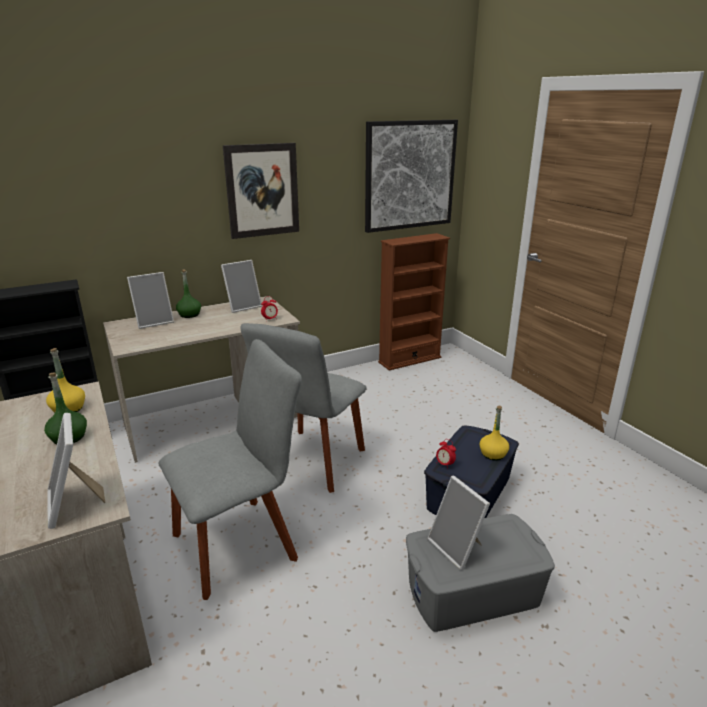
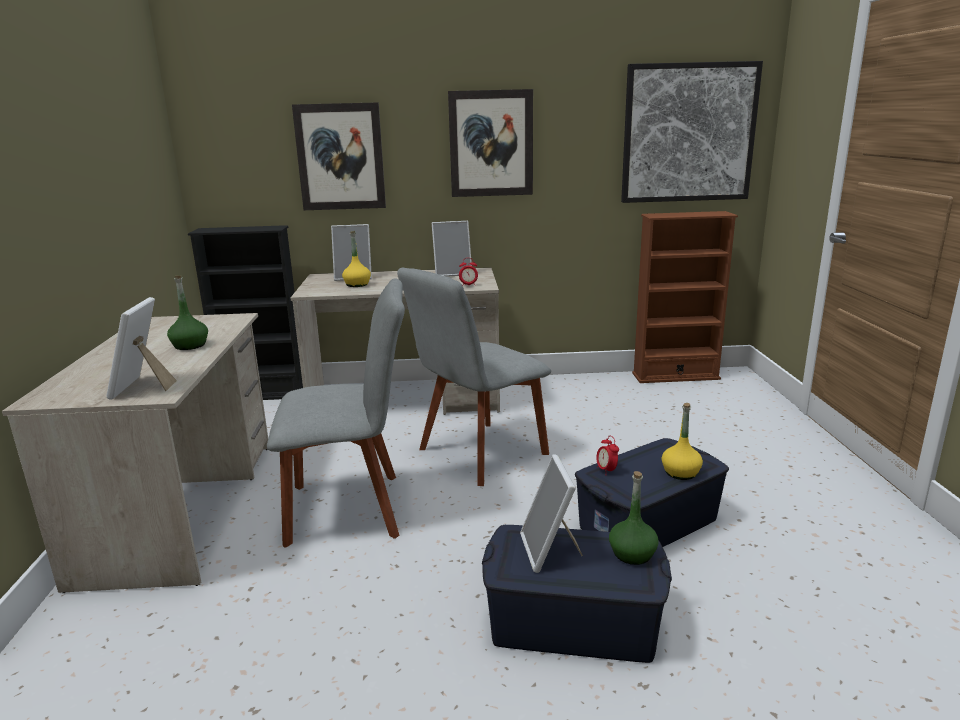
camera: 25 degrees right, 5 degrees down
yellow bottle [46,348,85,413] -> yellow bottle moved to [342,231,371,287]
green bottle [176,270,201,318] -> green bottle moved to [609,471,659,565]
grey storage box [406,514,555,632] -> blue storage box [482,525,672,663]
none -> picture [292,102,386,210]

